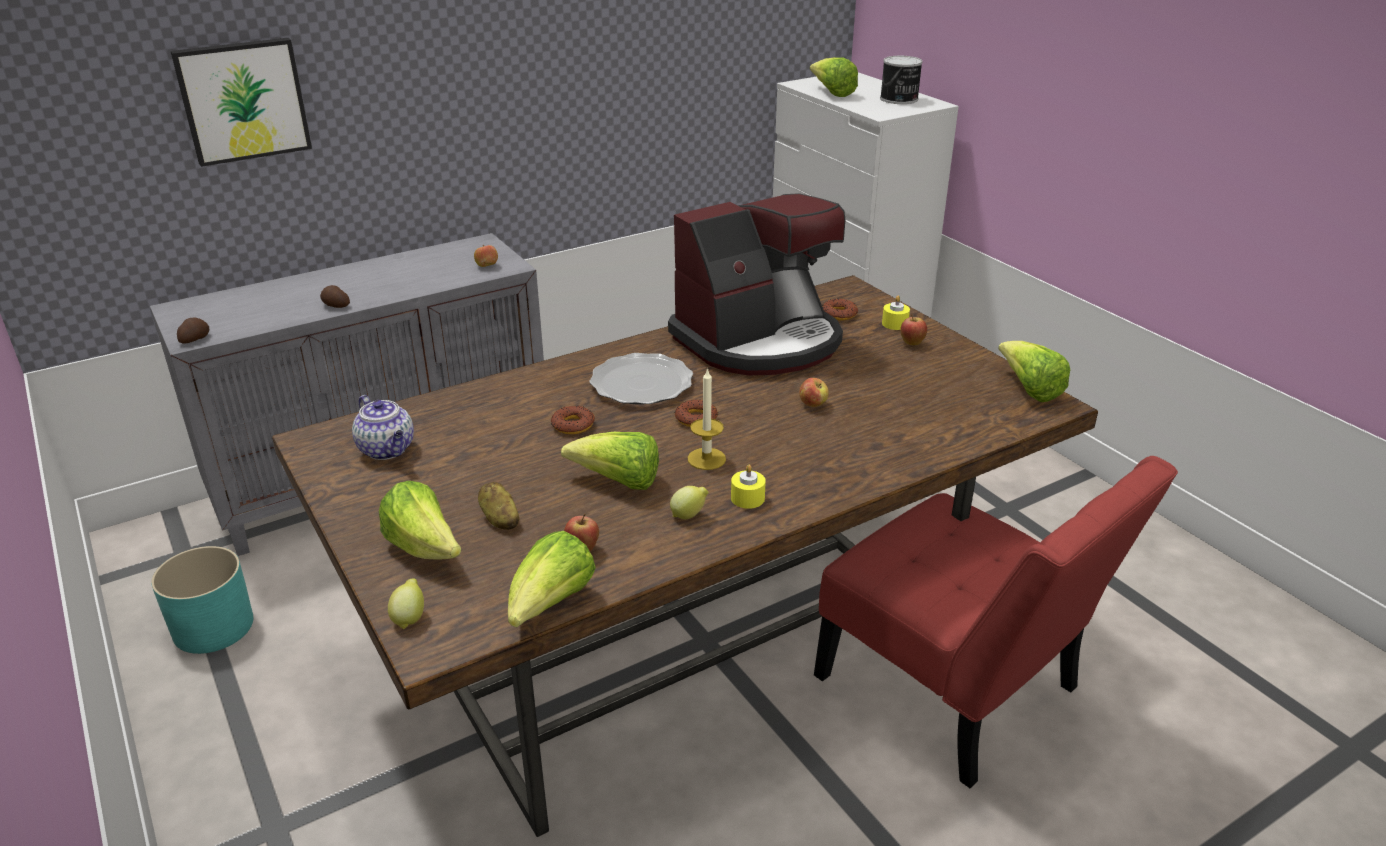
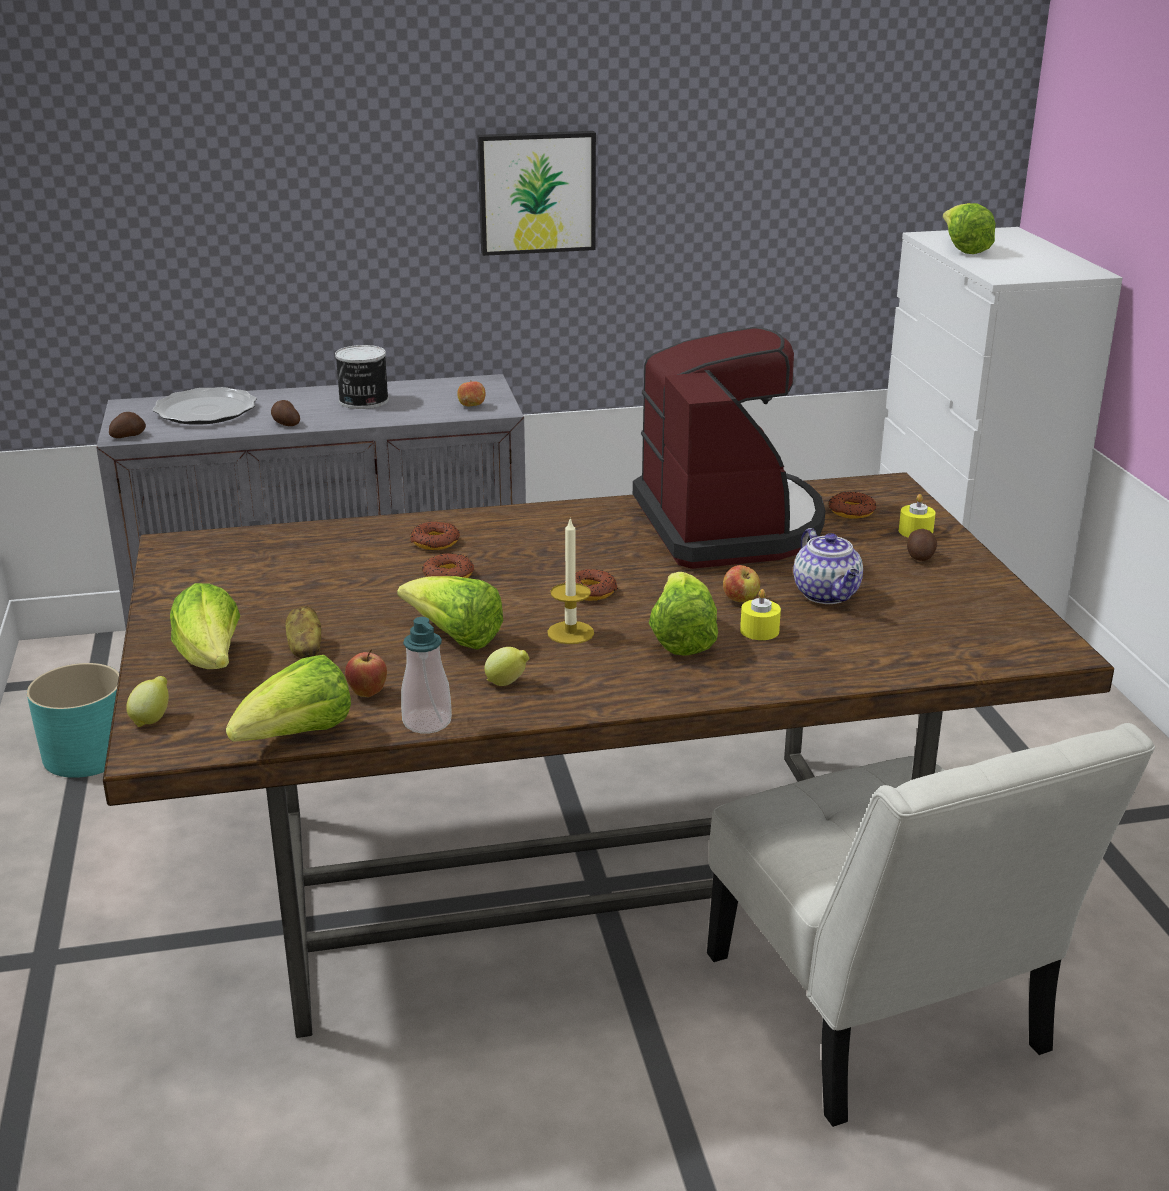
camera: 20 degrees right, 5 degrees down
picture [171,38,312,167] -> picture moved to [477,131,596,256]
teapot [352,395,414,460] -> teapot moved to [793,528,863,604]
plate [589,353,693,405] -> plate moved to [152,387,257,425]
coffee machine [668,193,846,376] -> coffee machine turned 90 degrees counterclockwise [633,327,825,569]
yellow candle [731,464,766,509] -> yellow candle moved to [740,589,781,640]
red chair [814,456,1178,788] -> white chair [707,723,1155,1127]
can [880,56,923,104] -> can moved to [335,345,389,409]
apple [900,314,927,345] -> potato [907,529,937,561]
lettuce [998,341,1070,402] -> lettuce moved to [649,572,718,656]
none -> soap dispenser [401,617,452,733]
none -> donut [411,521,460,550]

